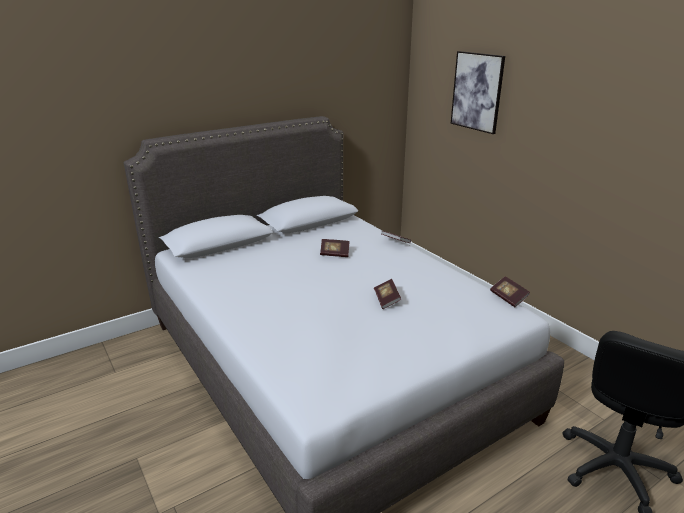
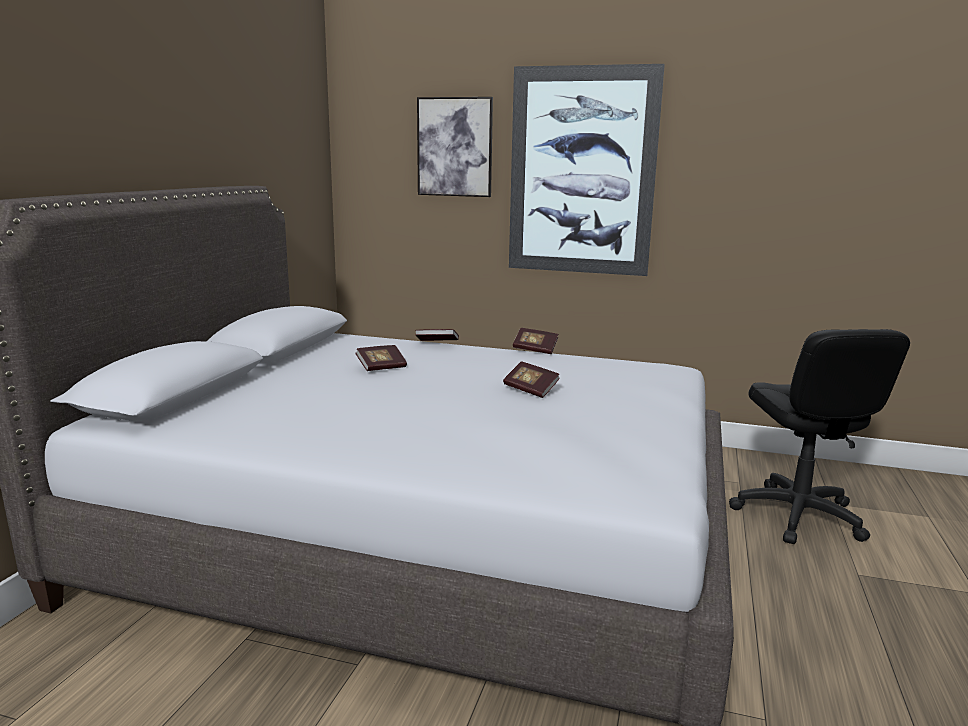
camera: 40 degrees left, 10 degrees down
book [490,276,530,307] -> book moved to [513,328,558,354]
none -> picture [509,64,665,276]

